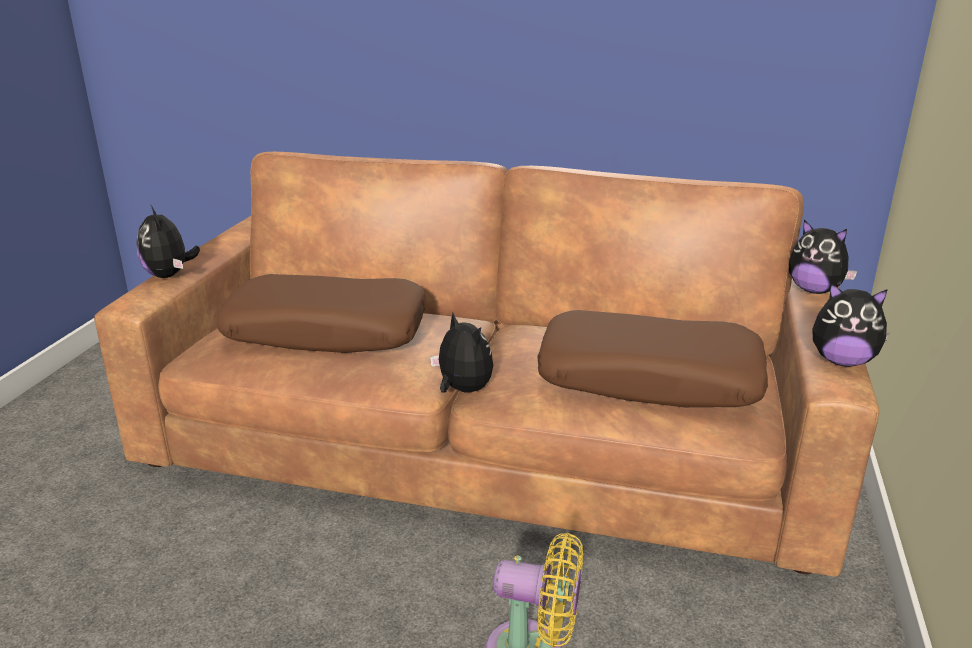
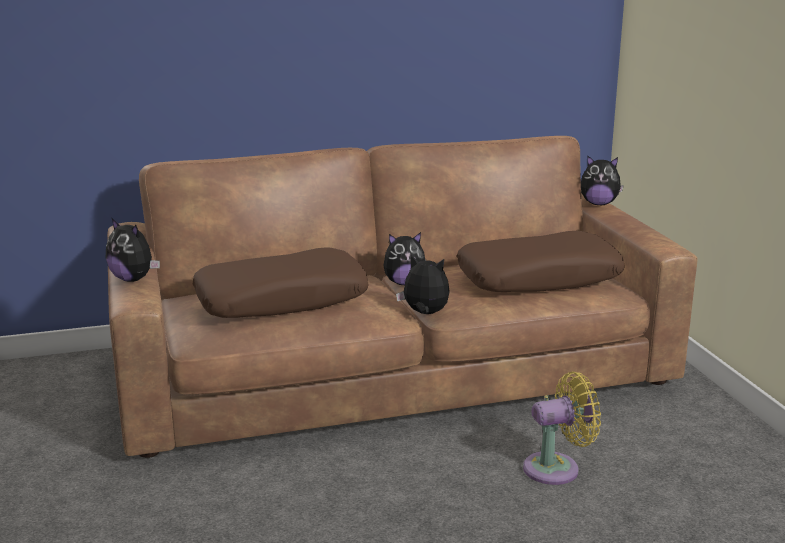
camera: 30 degrees left, 5 degrees down
plush toy [812,282,890,367] -> plush toy moved to [384,232,425,285]

